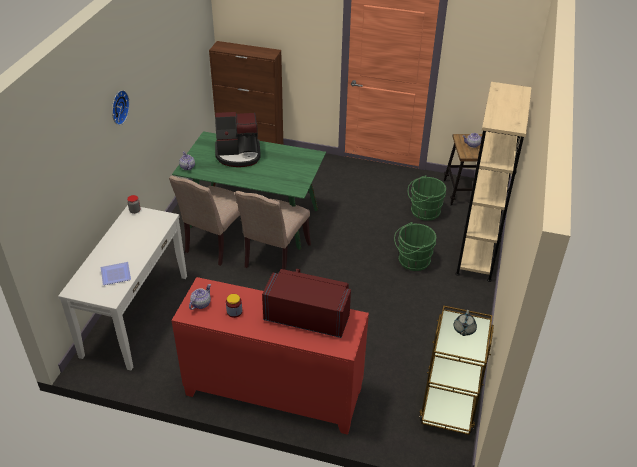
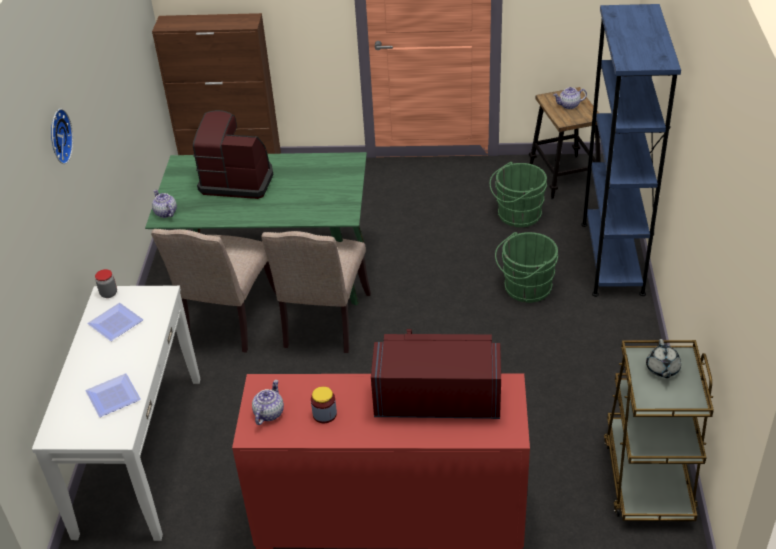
camera: 10 degrees left, 0 degrees up
coffee machine [215,112,261,167] -> coffee machine turned 150 degrees counterclockwise [193,110,273,199]
beige bookcase [455,82,531,282] -> blue bookcase [581,4,681,297]
none -> plate [87,303,143,341]

